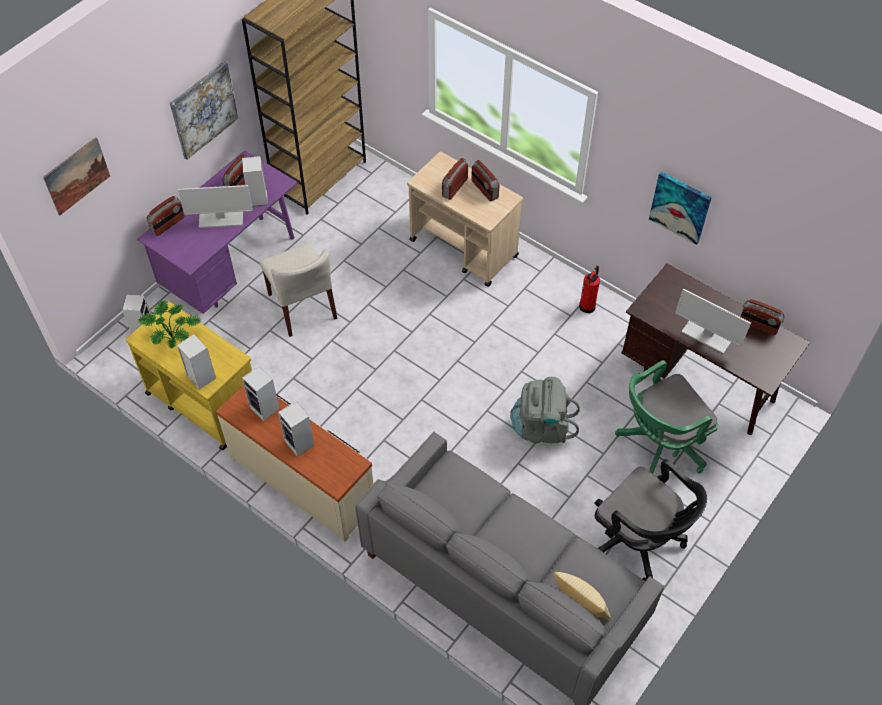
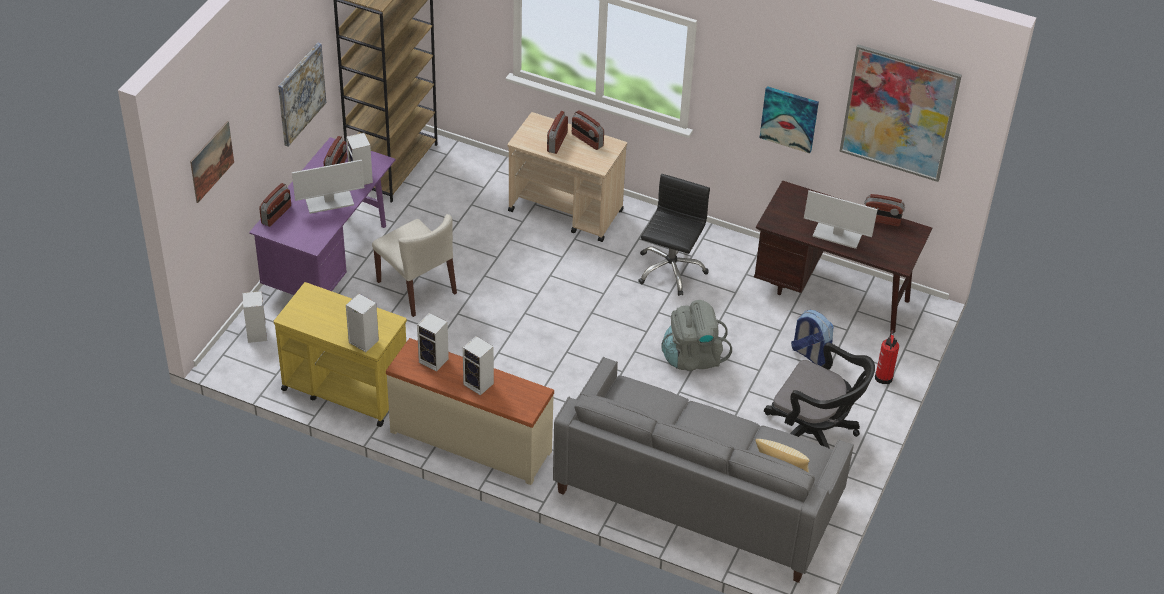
camera: 15 degrees left, 10 degrees down
potted plant [139,300,201,348] -> none
fire extinguisher [579,266,600,313] -> fire extinguisher moved to [875,330,899,384]
green office chair [615,360,718,474] -> backpack [791,310,834,366]
none -> black office chair [638,174,710,296]
none -> picture [839,45,962,182]

